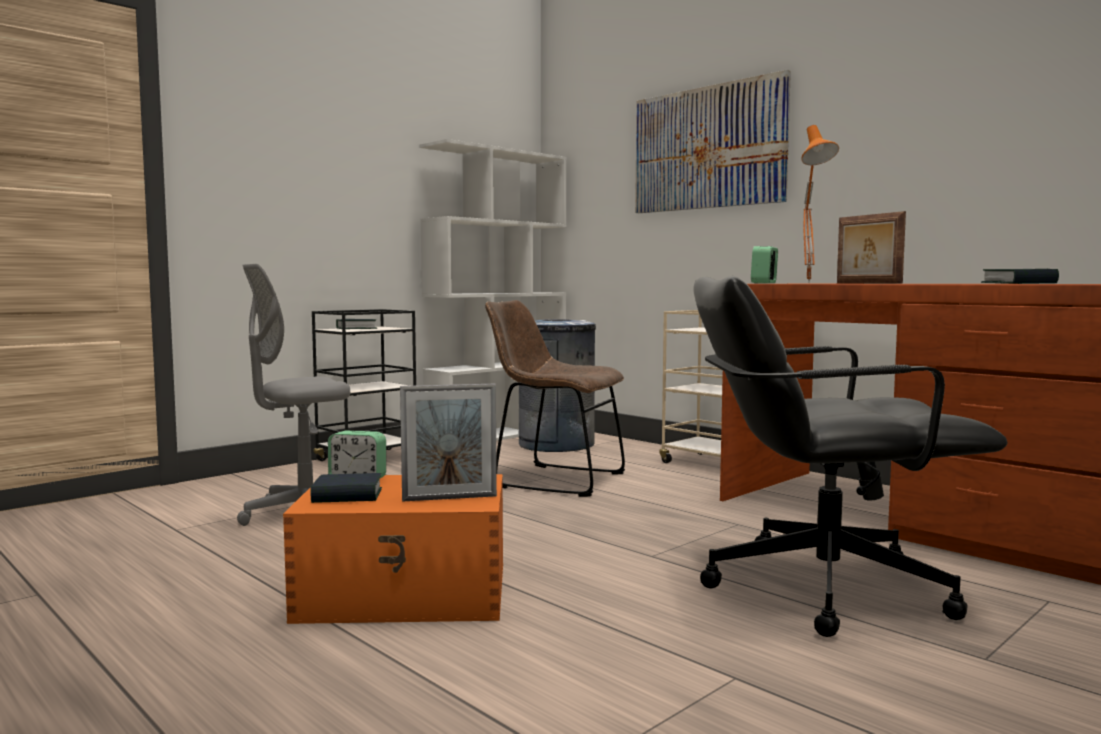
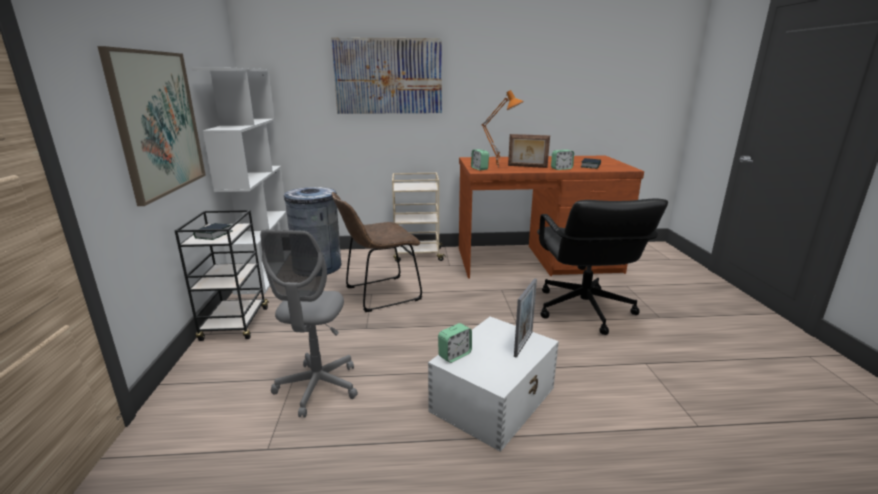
camera: 50 degrees left, 15 degrees up
orange storage box [283,474,503,624] -> white storage box [428,317,559,452]
book [310,473,382,503] -> none
black office chair [693,276,1008,637] -> black office chair turned 45 degrees counterclockwise [537,198,668,335]
none -> picture [97,46,206,206]
none -> alarm clock [551,150,574,170]

